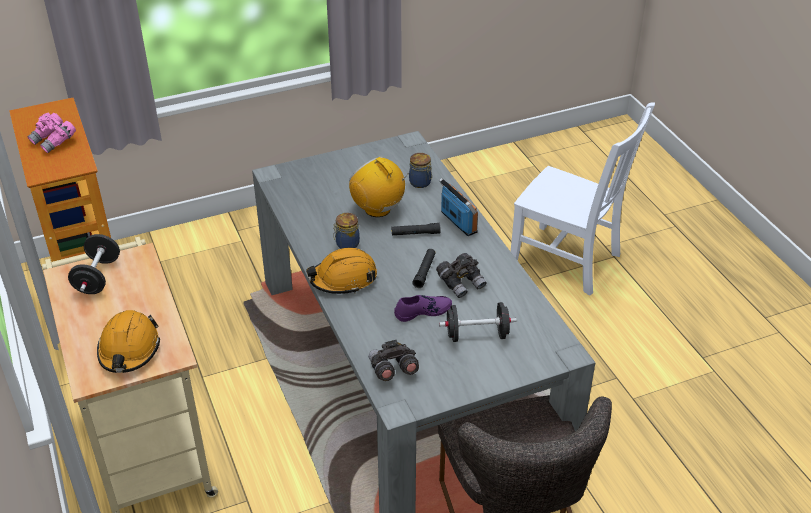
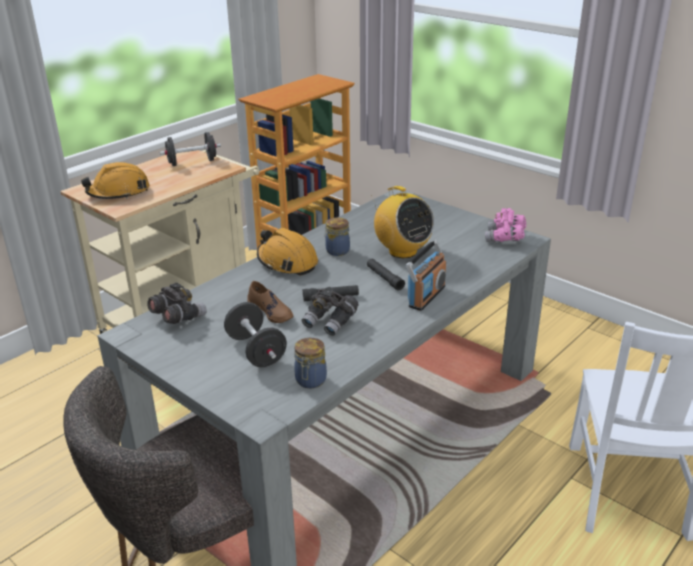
camera: 65 degrees right, 10 degrees down
pink binoculars [28,113,76,153] -> pink binoculars moved to [485,208,526,242]
radio [349,157,409,217] -> radio turned 120 degrees clockwise [371,186,434,258]
purple shoe [394,295,452,322] -> brown shoe [247,281,294,323]
jar [409,153,432,188] -> jar moved to [294,338,327,388]

